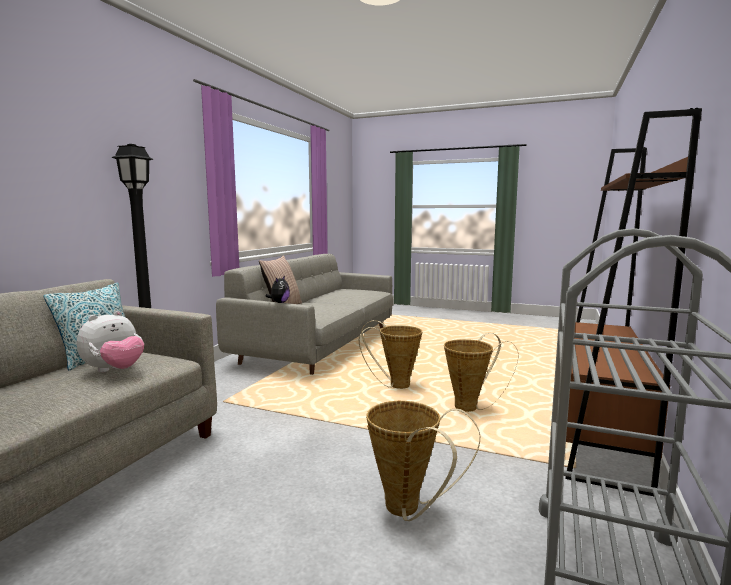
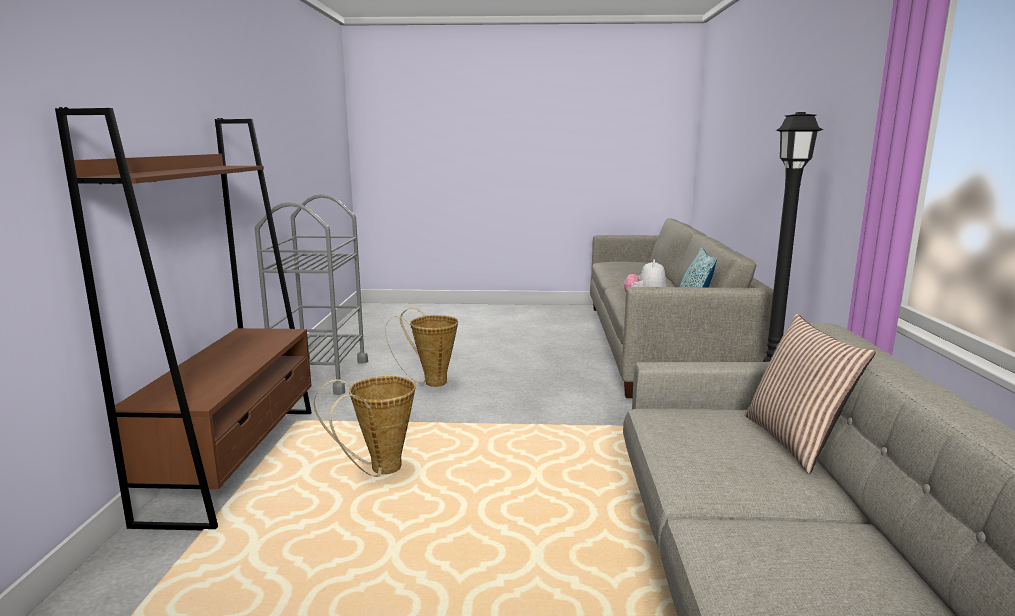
camera: 160 degrees right, 5 degrees up
plush toy [266,276,290,303] -> none
basket [359,320,422,389] -> none

